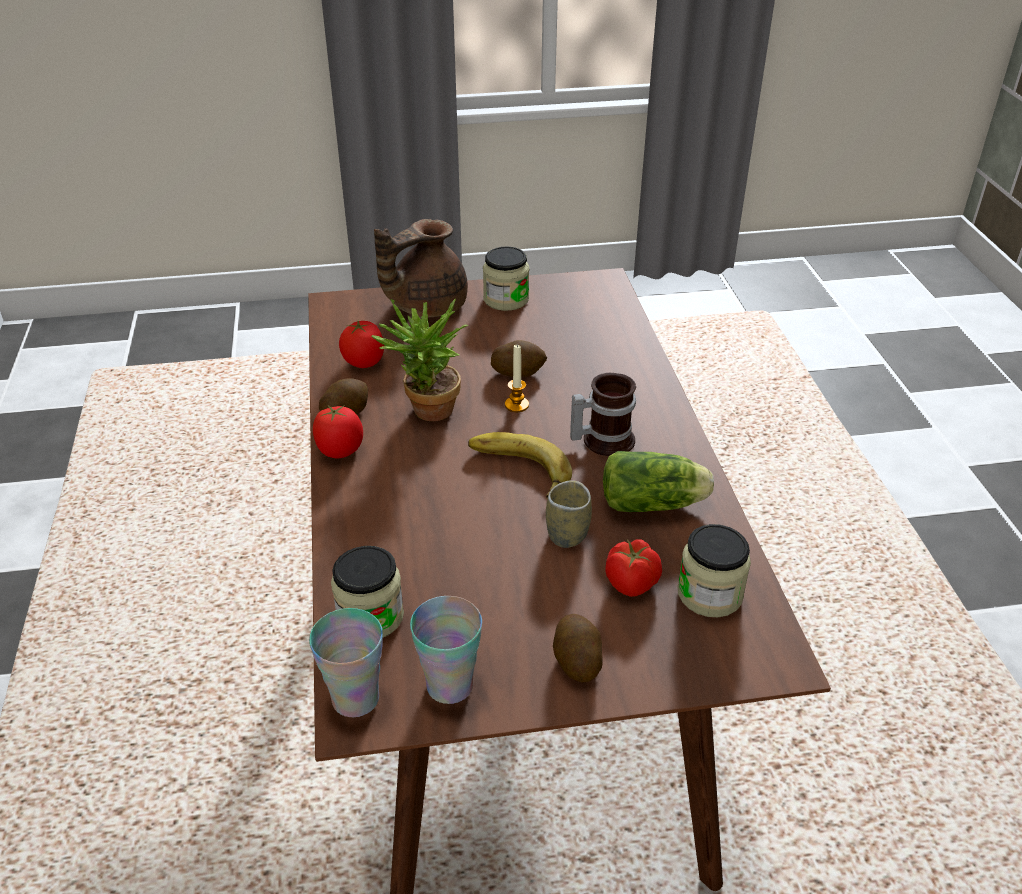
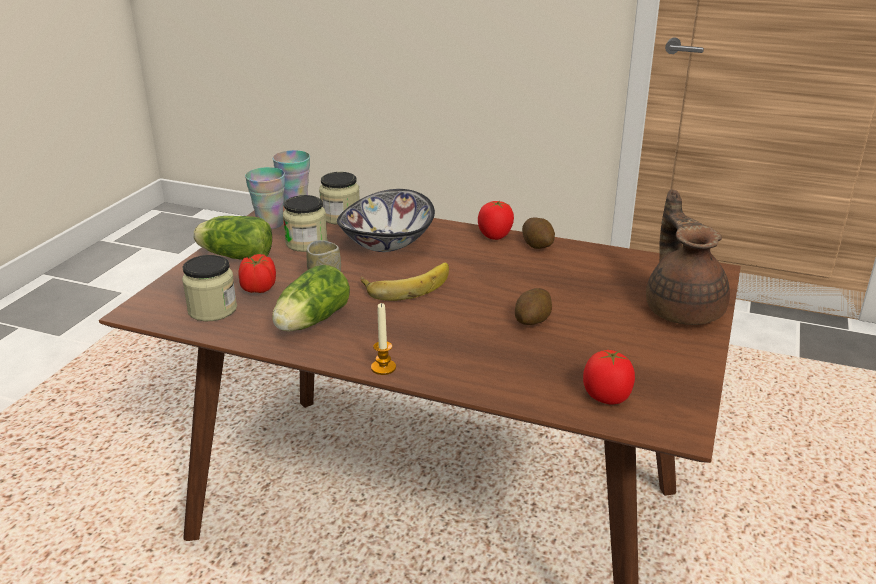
camera: 120 degrees right, 10 degrees down
tomato [339,320,384,368] -> tomato moved to [583,350,635,405]
potted plant [371,299,468,421] -> none
jar [483,247,529,311] -> jar moved to [283,195,328,252]
candle [505,345,529,412] -> candle moved to [371,303,396,375]
potato [553,614,602,682] -> lettuce [193,216,272,260]
mug [570,373,636,456] -> none
none -> bowl [337,189,435,252]

